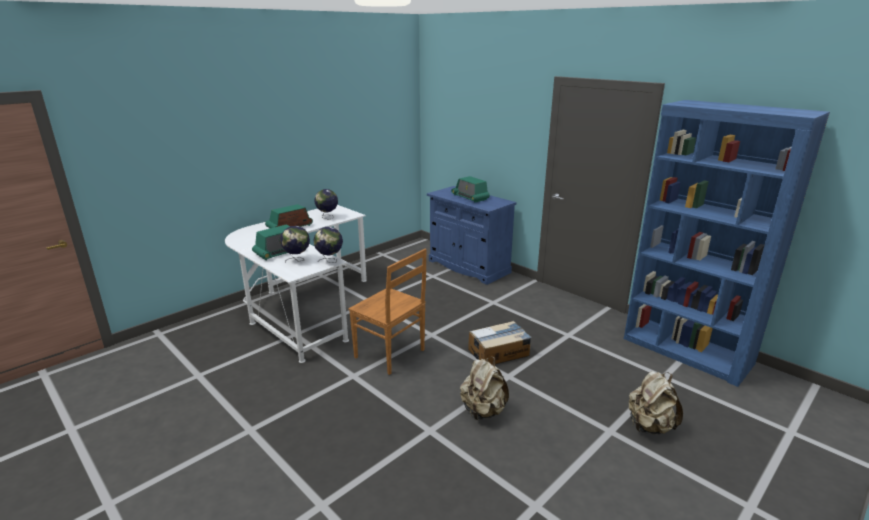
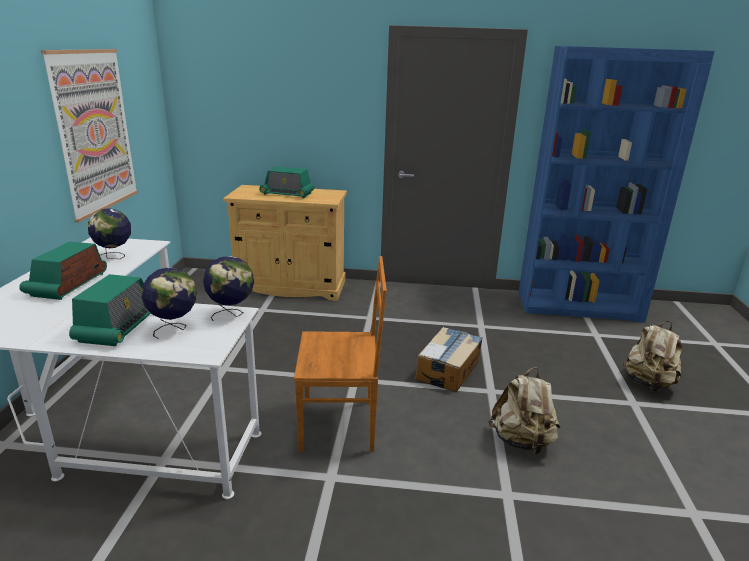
camera: 40 degrees left, 0 degrees up
blue cabinet [427,186,516,285] -> beige cabinet [223,185,347,301]
none -> picture [41,49,138,223]

